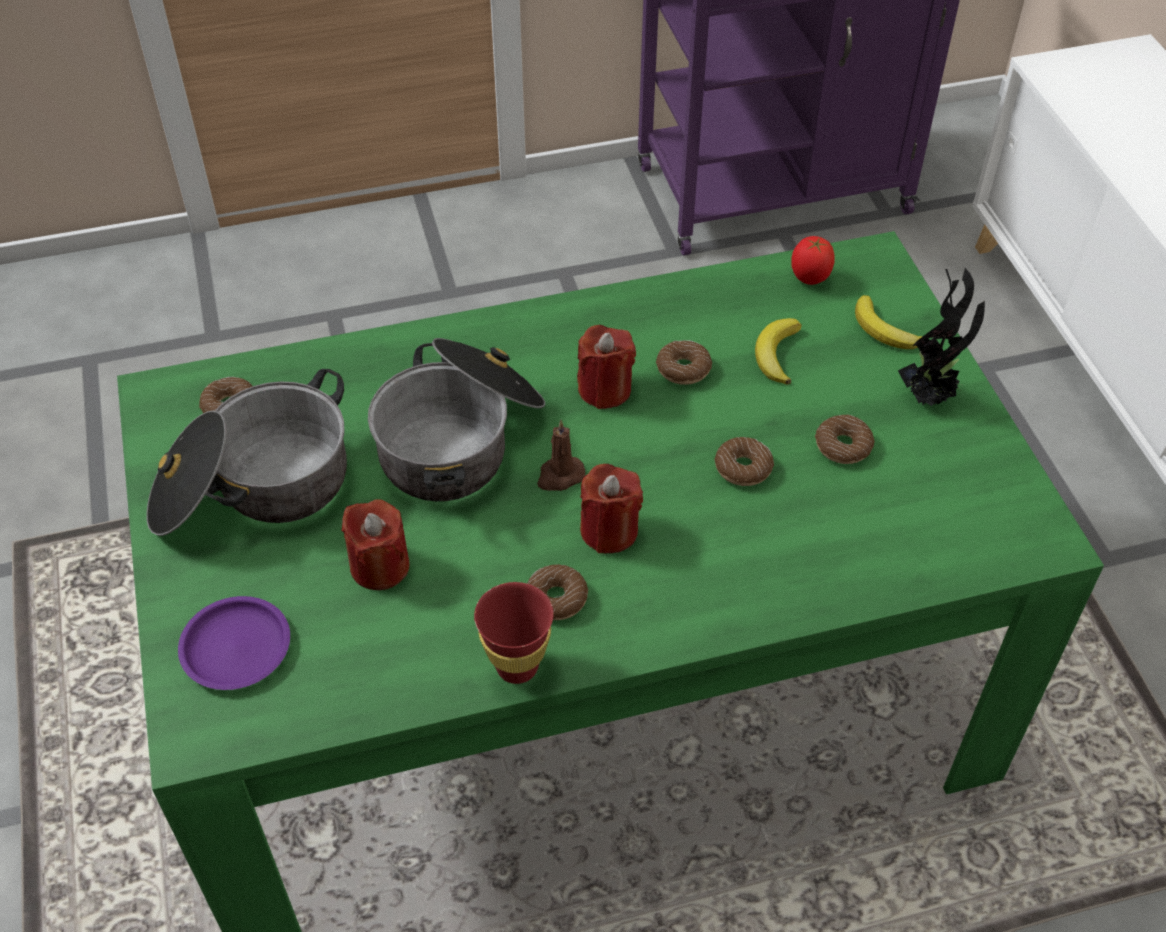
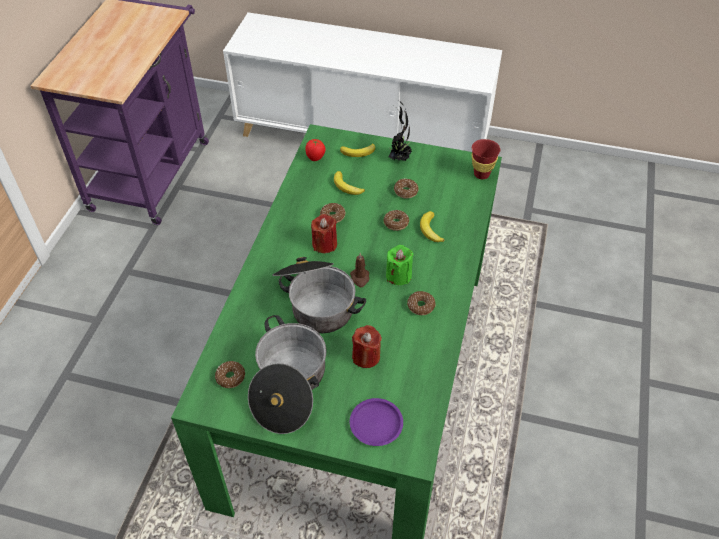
camera: 60 degrees left, 0 degrees up
red cup [474,582,554,684] -> red cup moved to [472,139,500,179]
red candle [580,464,643,554] -> green candle [386,245,414,285]
none -> banana [420,211,445,242]

